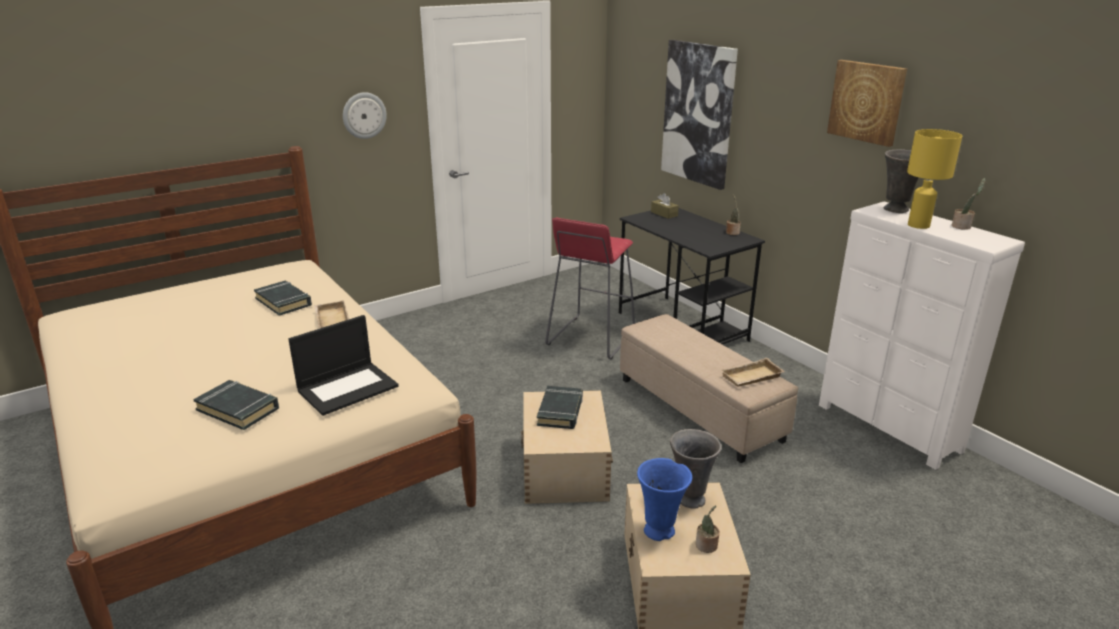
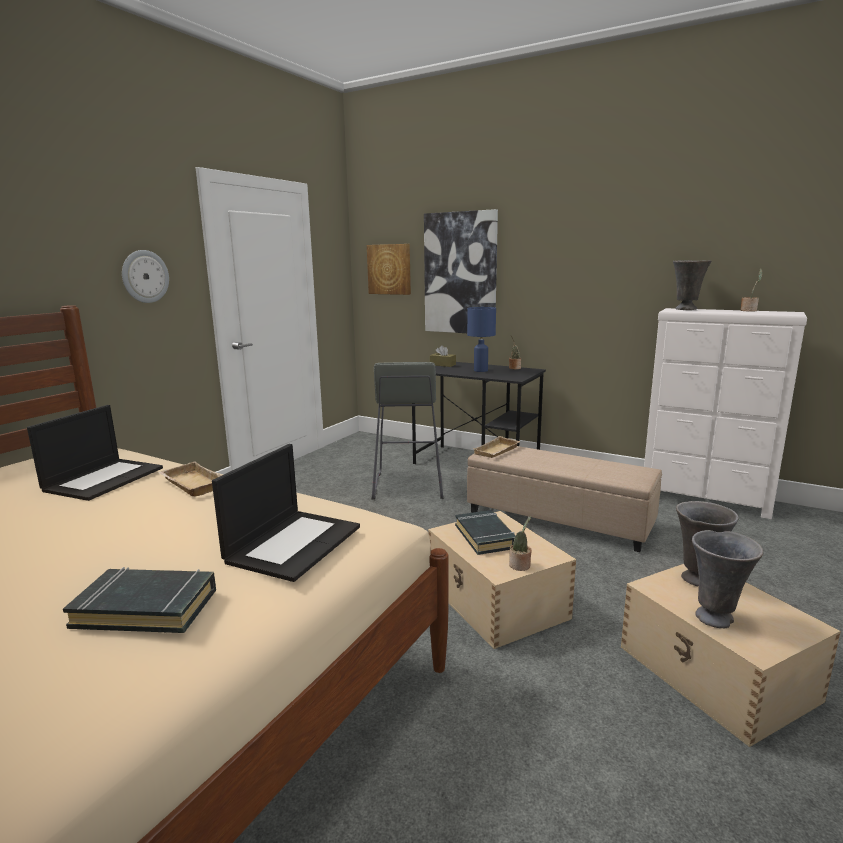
camera: 25 degrees left, 10 degrees down
black book [254,281,312,316] -> laptop [27,405,163,501]
red stool [545,218,635,359] -> grey stool [371,362,444,499]
blue vase [637,458,692,541] -> grey vase [692,530,763,628]
potted plant [696,505,720,553] -> potted plant moved to [509,516,532,571]
beige tray [722,358,785,387] -> beige tray moved to [473,436,520,458]
picture [827,60,907,147] -> picture moved to [367,244,411,295]
yellow table lamp [907,129,962,229] -> none
none -> blue table lamp [467,307,496,372]

